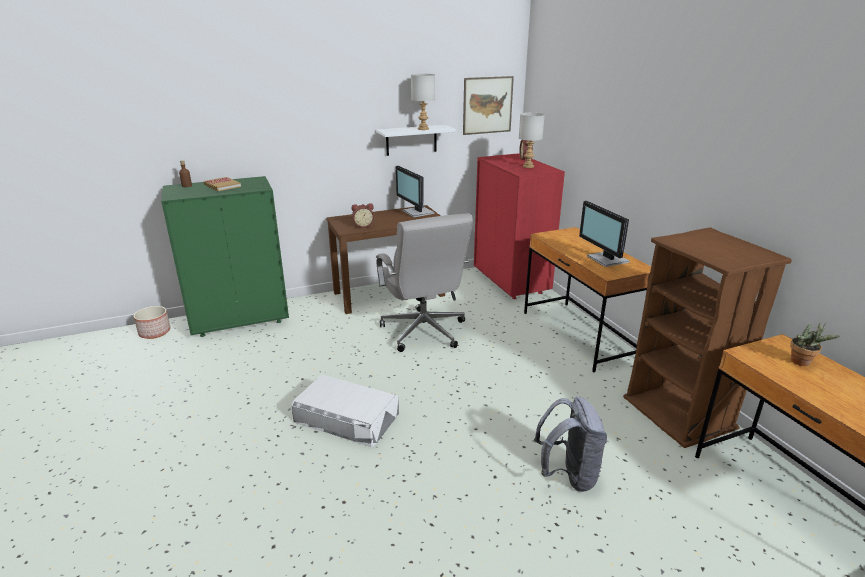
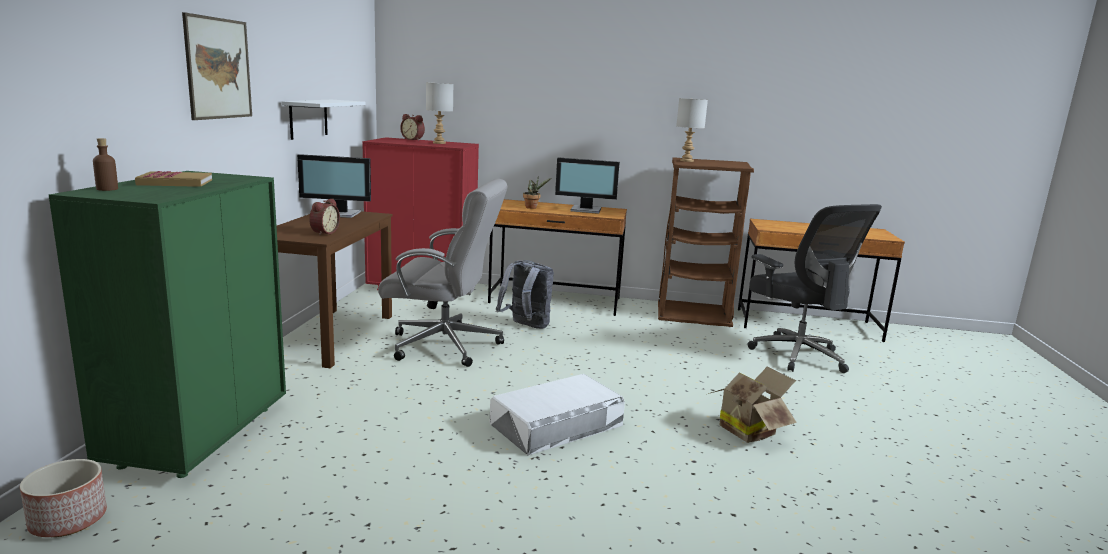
camera: 60 degrees left, 10 degrees down
grey table lamp [411,74,435,130] -> grey table lamp moved to [676,98,708,162]
picture [463,76,514,135] -> picture moved to [182,12,252,120]
grey backpack [534,396,607,492] -> grey backpack moved to [496,260,554,329]
potted plant [790,323,840,366] -> potted plant moved to [523,176,551,209]
none -> cardboard box [708,367,797,443]
none -> office chair [748,204,882,373]

